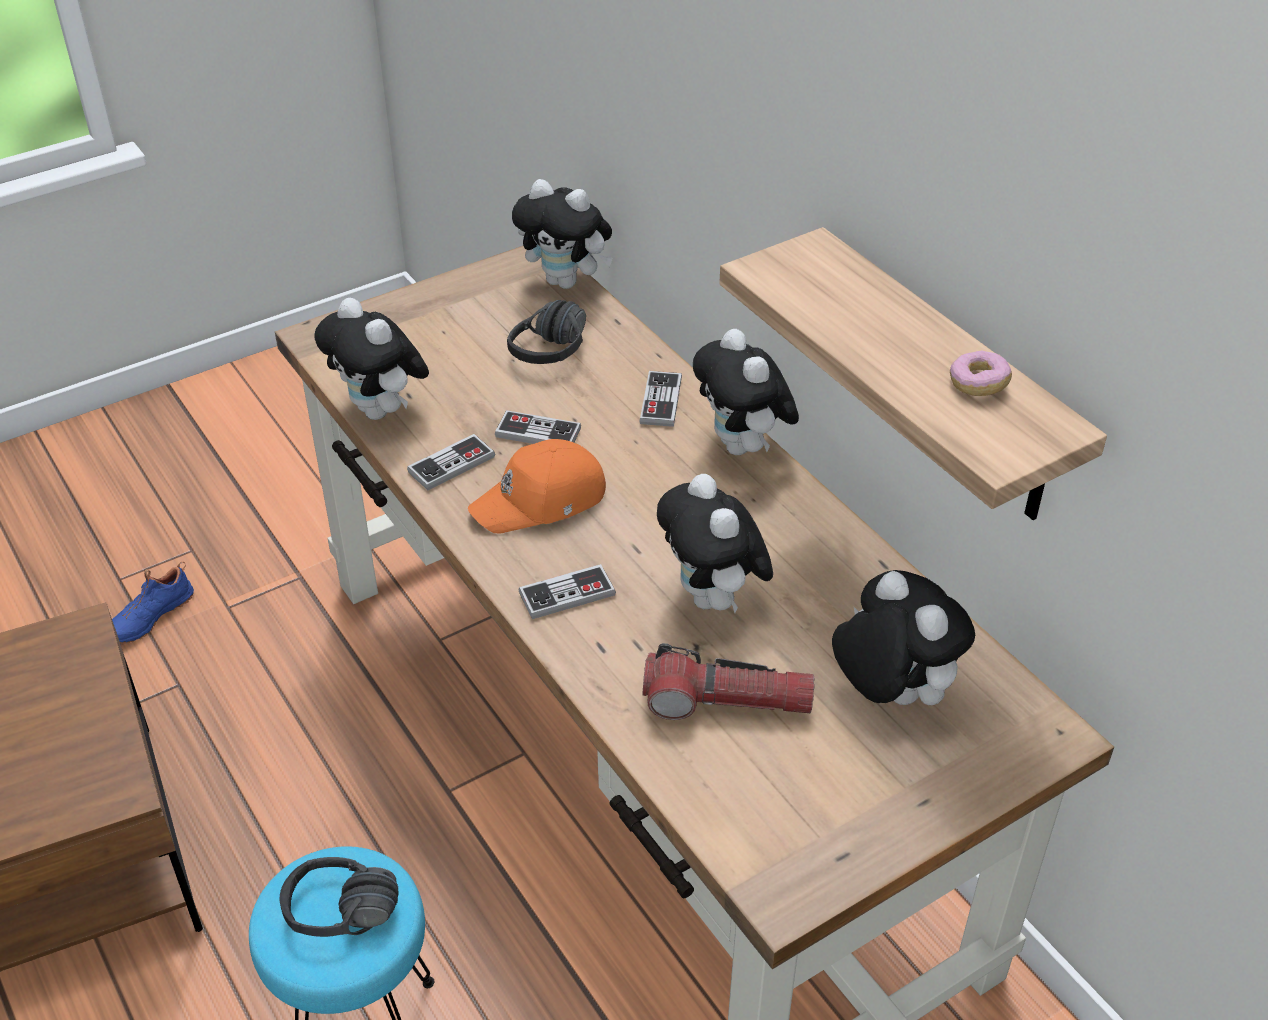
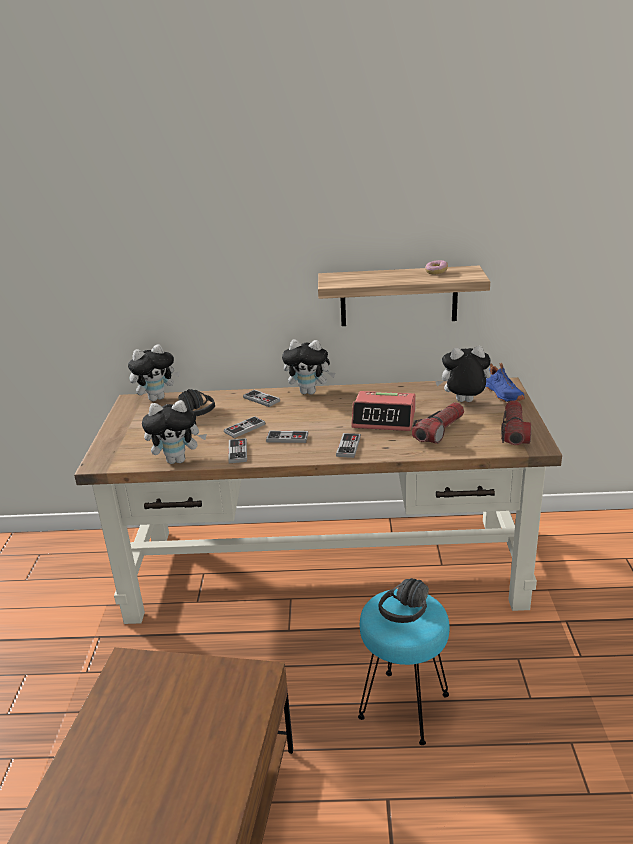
camera: 55 degrees left, 15 degrees down
blue shoe [112,562,194,643] -> blue shoe moved to [486,363,525,402]
orange cap [468,439,606,534] -> game controller [266,431,309,443]
plush toy [657,474,773,613] -> alarm clock [351,391,416,431]
none -> flashlight [501,400,531,445]

